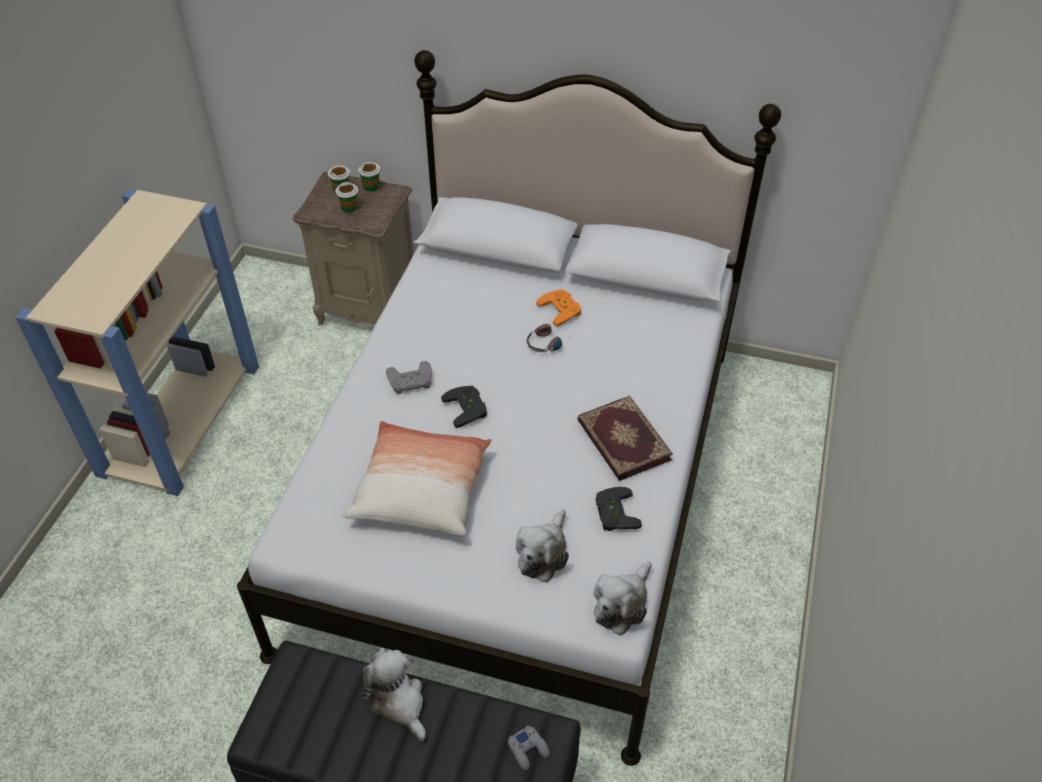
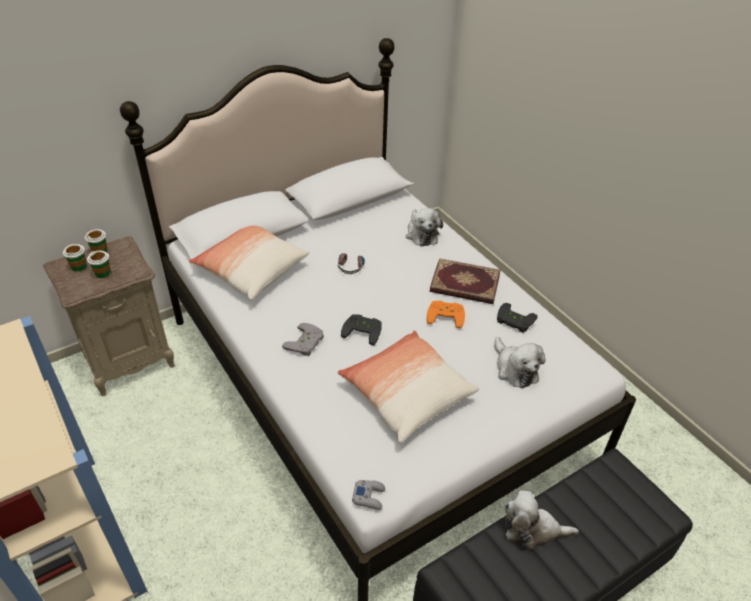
camera: 50 degrees left, 5 degrees down
grey game controller [508,725,550,770] -> grey game controller moved to [352,480,385,510]
orange game controller [536,289,581,327] -> orange game controller moved to [427,301,465,328]
plush toy [593,562,652,636] -> plush toy moved to [406,208,443,247]
none -> pillow [189,226,309,300]

